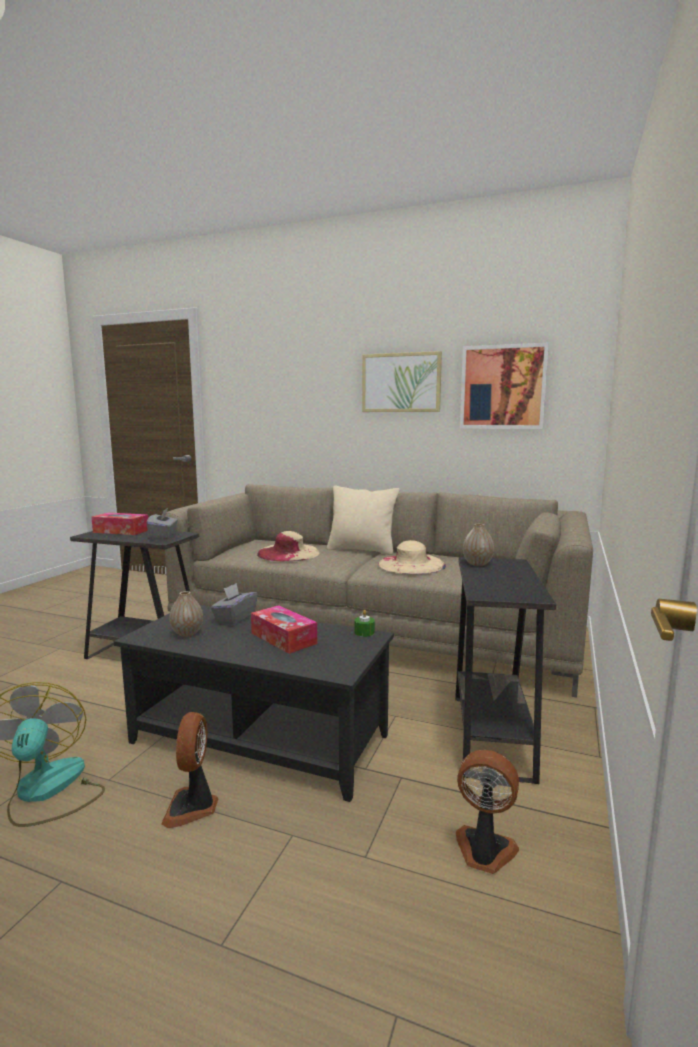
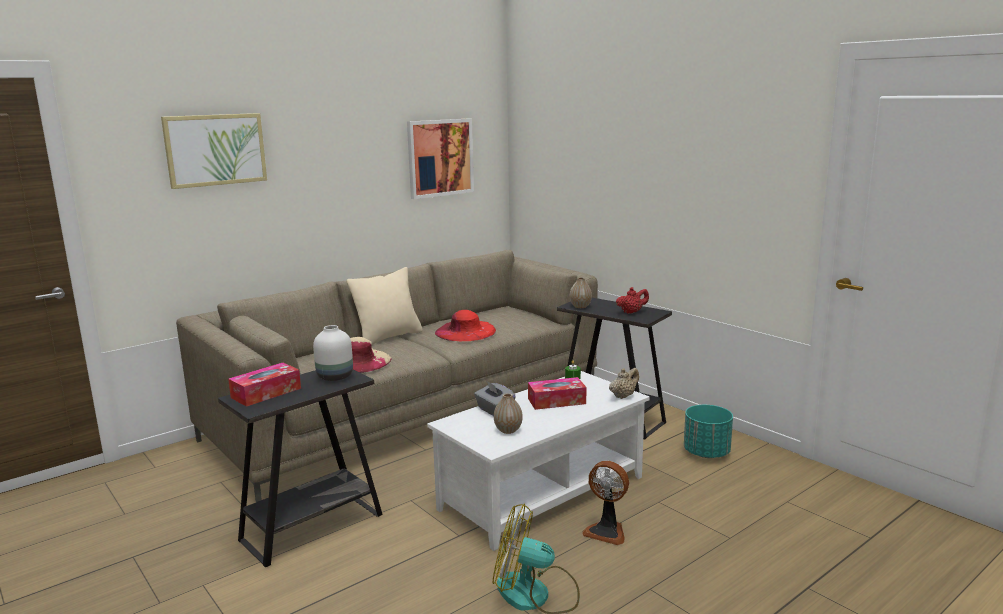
camera: 60 degrees left, 5 degrees up
black coffee table [114,605,394,802] -> white coffee table [427,371,650,551]
grey tissue box [146,508,178,540] -> white vase [313,325,353,381]
picture [362,351,442,412] -> picture moved to [161,113,267,189]
beige hat [378,540,446,574] -> red hat [435,310,496,341]
fan [456,750,519,874] -> turquoise planter [684,405,733,458]
none -> beige teapot [609,368,639,399]
none -> red teapot [616,287,649,314]

